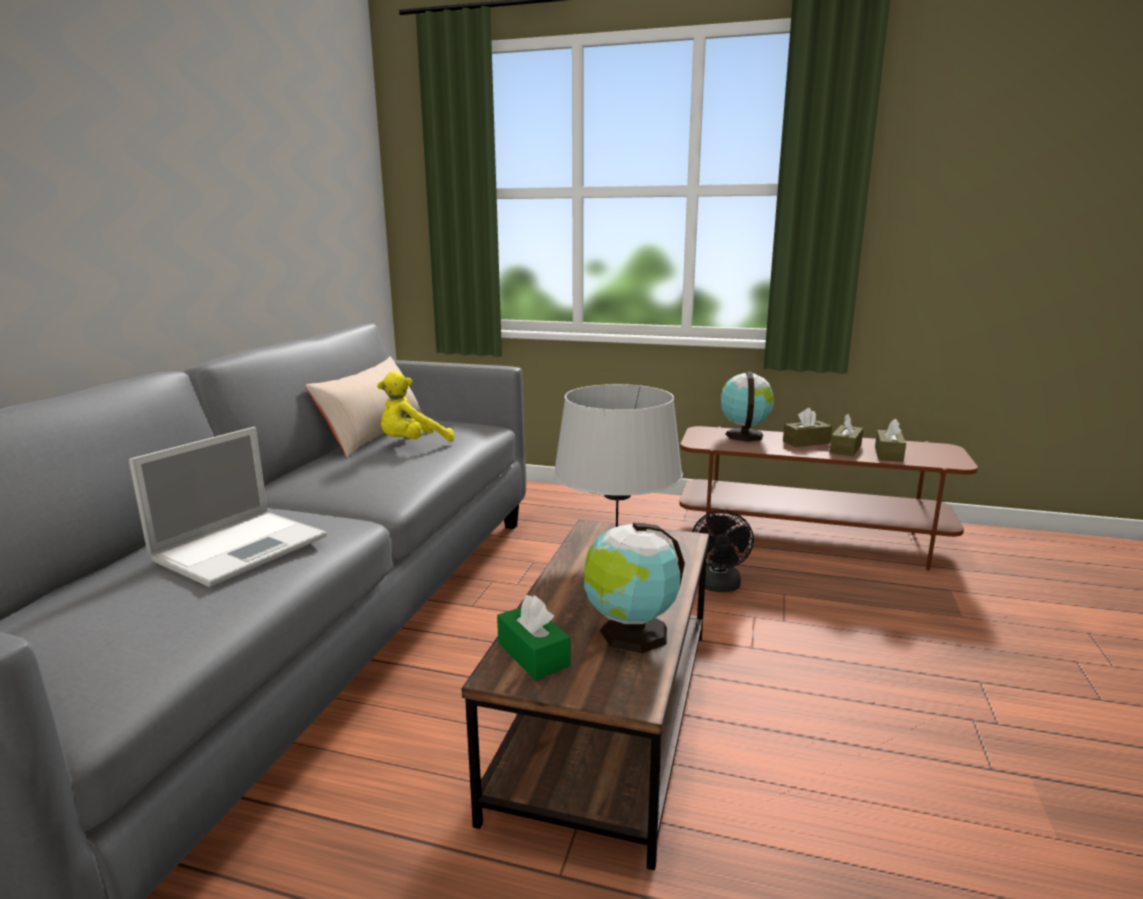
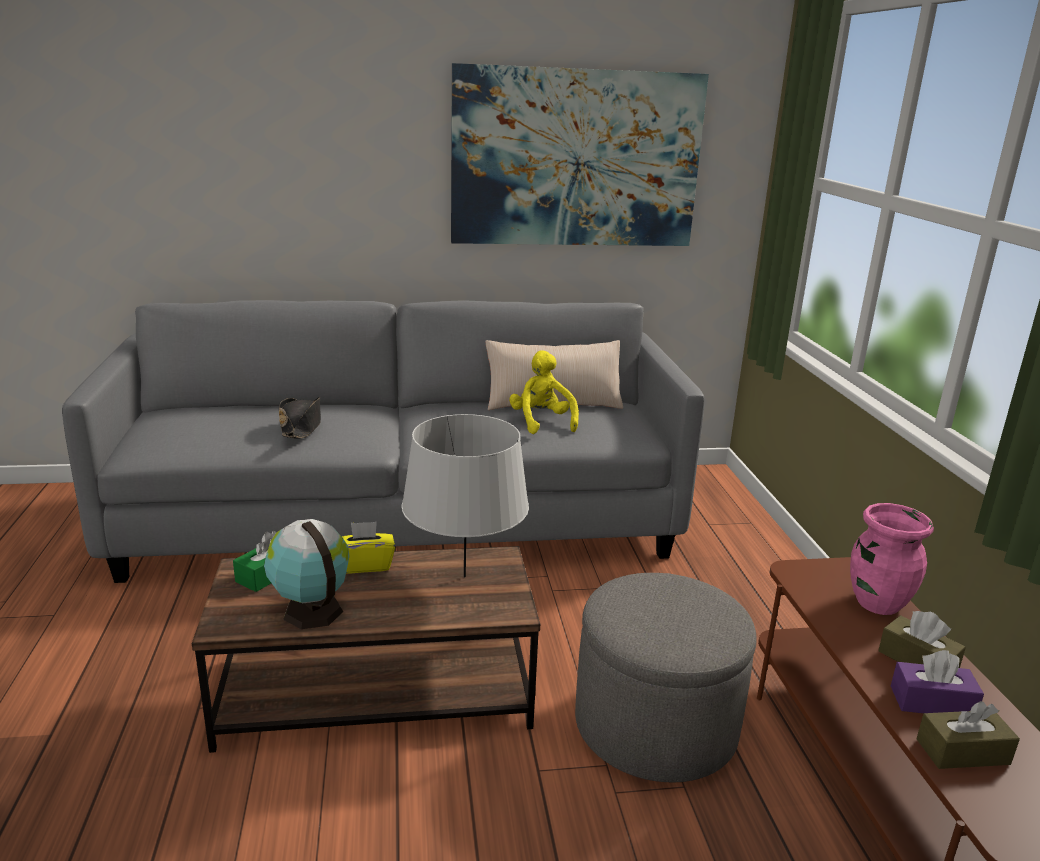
camera: 65 degrees right, 5 degrees up
laptop [129,427,327,587] -> black hat [279,397,321,439]
yellow plush toy [377,371,455,442] -> yellow plush toy turned 45 degrees clockwise [509,350,579,434]
black fan [692,510,754,592] -> grey ottoman [575,573,757,782]
globe [721,372,774,442] -> pink vase [850,503,934,615]
brown tissue box [830,414,863,456] -> purple tissue box [891,650,984,713]
none -> yellow tissue box [342,522,395,574]
none -> picture [451,63,709,246]

